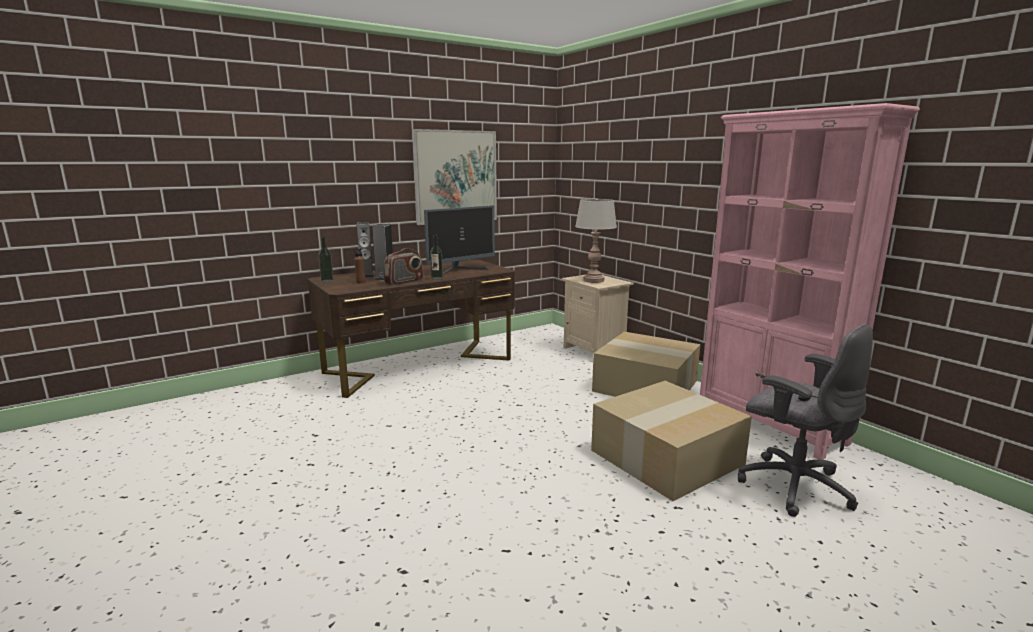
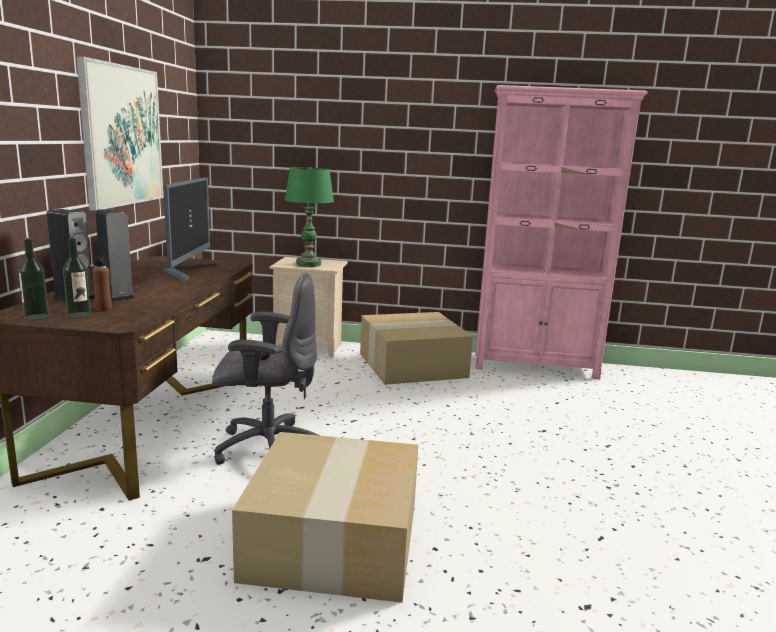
camera: 50 degrees left, 0 degrees up
radio [384,248,424,285] -> none
bottle [430,235,443,280] -> bottle moved to [63,238,91,318]
grey table lamp [575,199,617,283] -> green table lamp [285,167,334,267]
cardboard box [591,381,752,501] -> cardboard box moved to [232,432,418,603]
grey office chair [738,324,873,517] -> grey office chair moved to [212,272,321,465]

